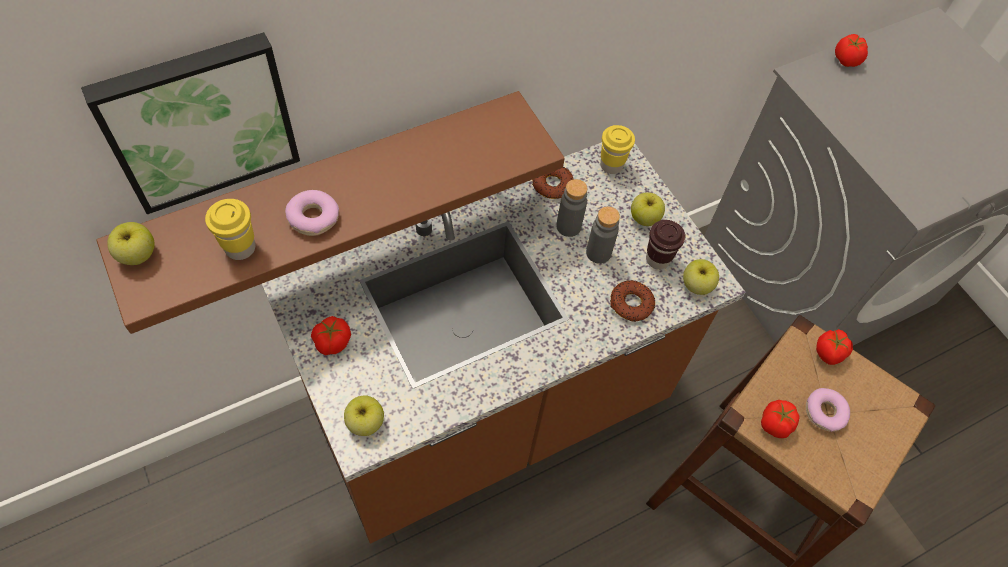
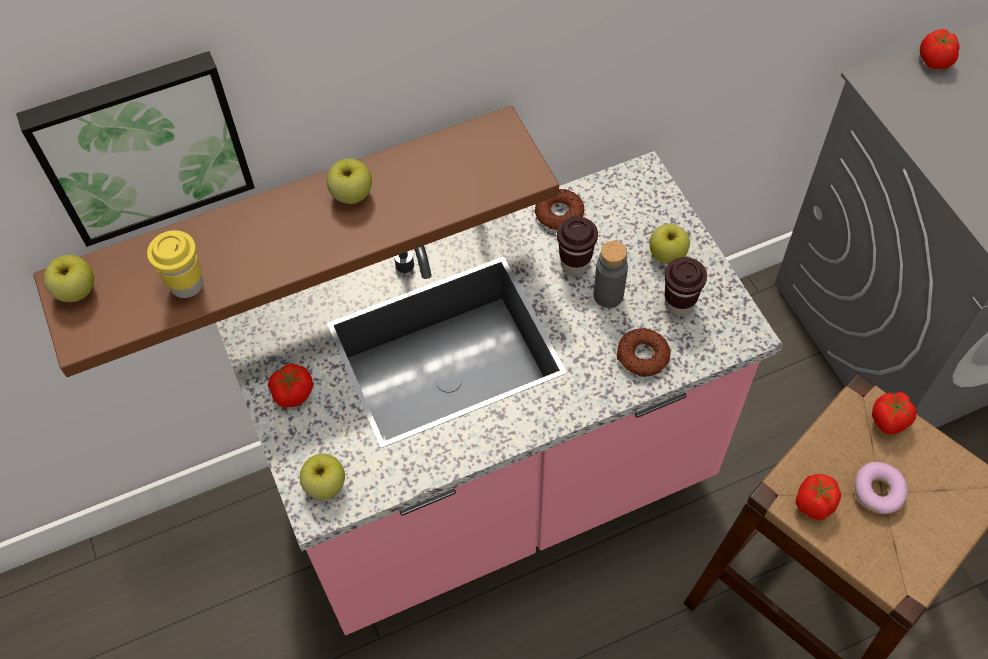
camera: 10 degrees right, 0 degrees up
brown counter [262,142,746,544] -> pink counter [216,151,783,635]
donut [285,190,339,236] -> none
grey bottle [556,179,587,237] -> brown cup [557,216,598,275]
yellow cup [600,125,635,174] -> none
apple [683,259,719,295] -> apple moved to [327,158,372,204]

